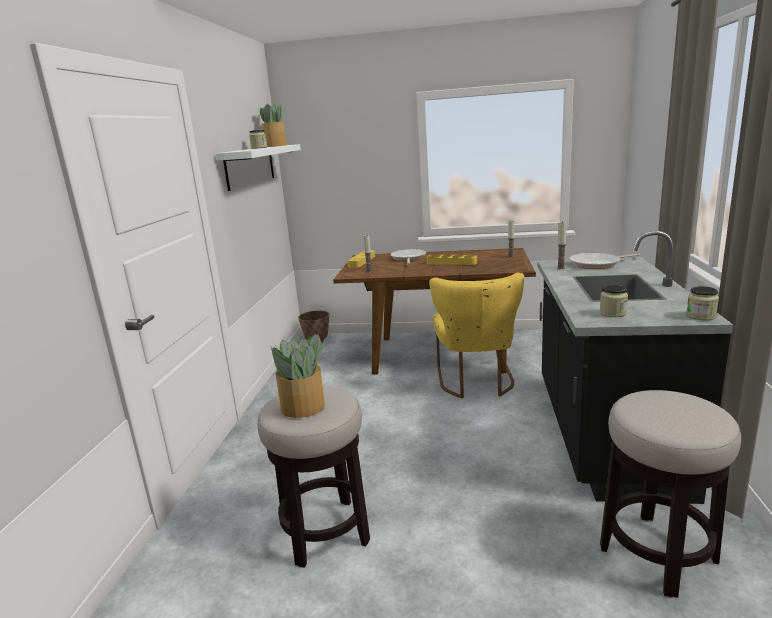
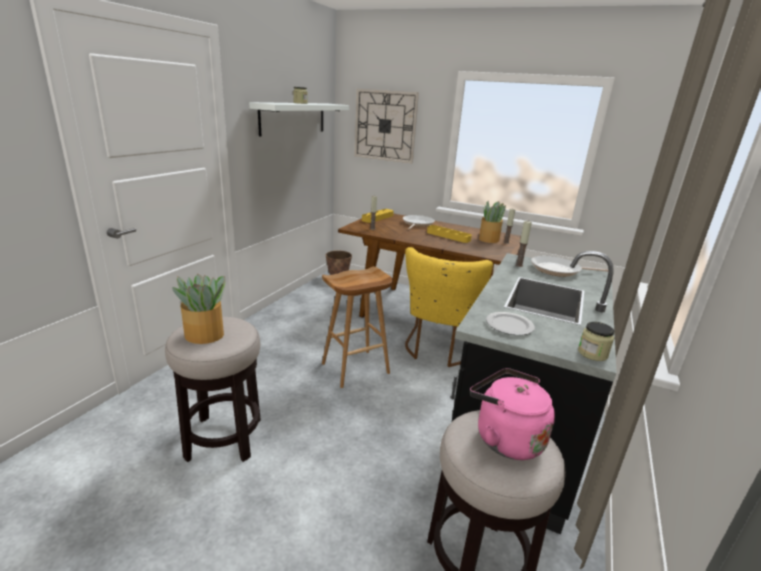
camera: 15 degrees right, 5 degrees up
potted plant [257,103,287,147] -> potted plant moved to [479,201,506,243]
jar [600,285,628,317] -> plate [486,312,535,335]
none -> brown stool [322,266,393,388]
none -> wall clock [354,89,419,164]
none -> pink kettle [470,368,555,460]

